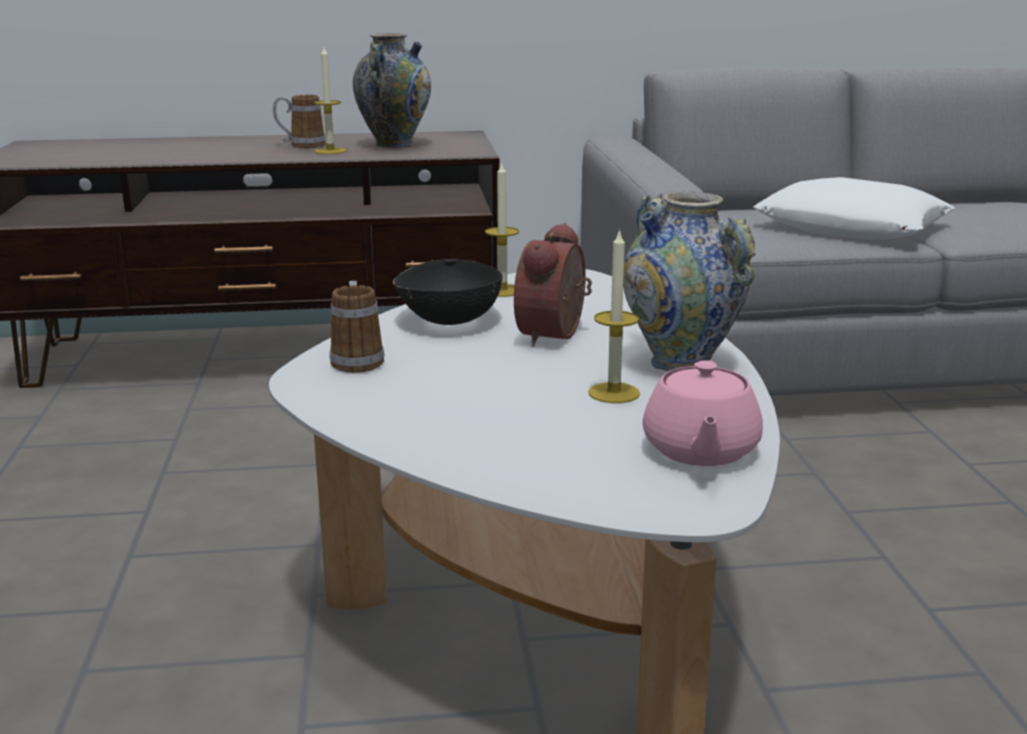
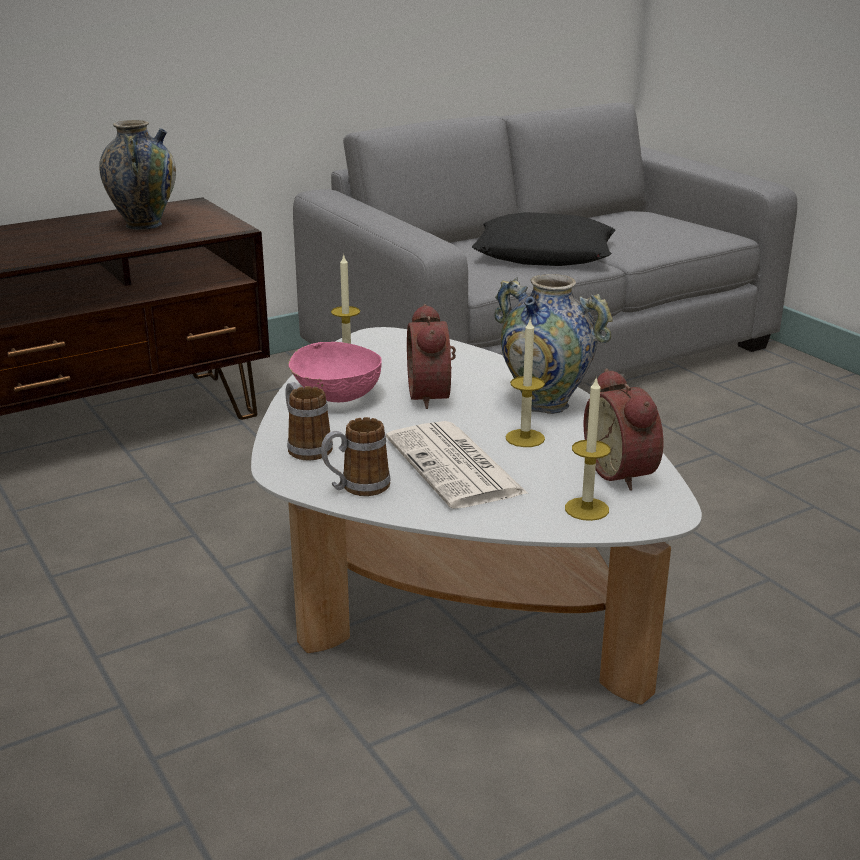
camera: 25 degrees left, 5 degrees up
mug [273,95,326,148] -> mug moved to [321,417,391,496]
candle [314,47,346,154] -> candle moved to [565,376,611,521]
black bowl [393,259,503,325] -> pink bowl [288,342,382,402]
pink teapot [642,360,763,466] -> alarm clock [584,368,663,491]
white pillow [754,177,955,239] -> black pillow [472,212,616,266]
none -> newspaper [386,421,529,509]

